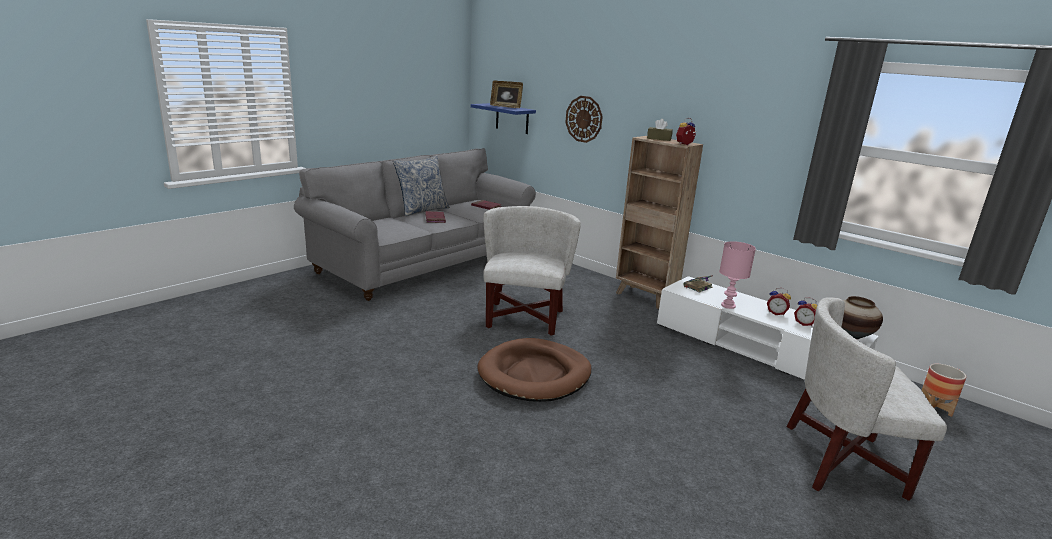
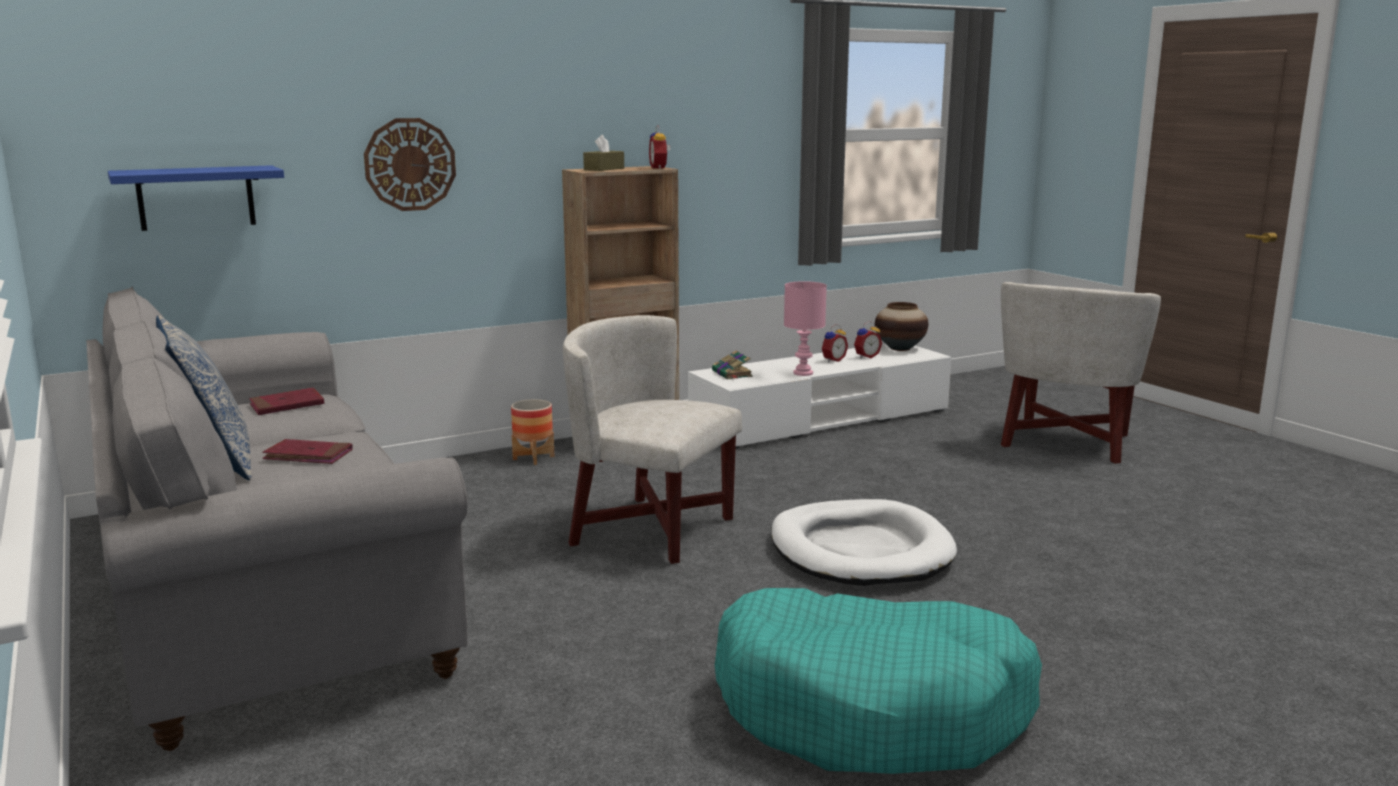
camera: 70 degrees left, 5 degrees down
brown dog bed [478,338,591,402] -> white dog bed [771,499,957,586]
picture frame [490,80,523,108] -> none
planter [921,364,966,417] -> planter moved to [511,399,555,465]
none -> turquoise dog bed [715,588,1042,774]

